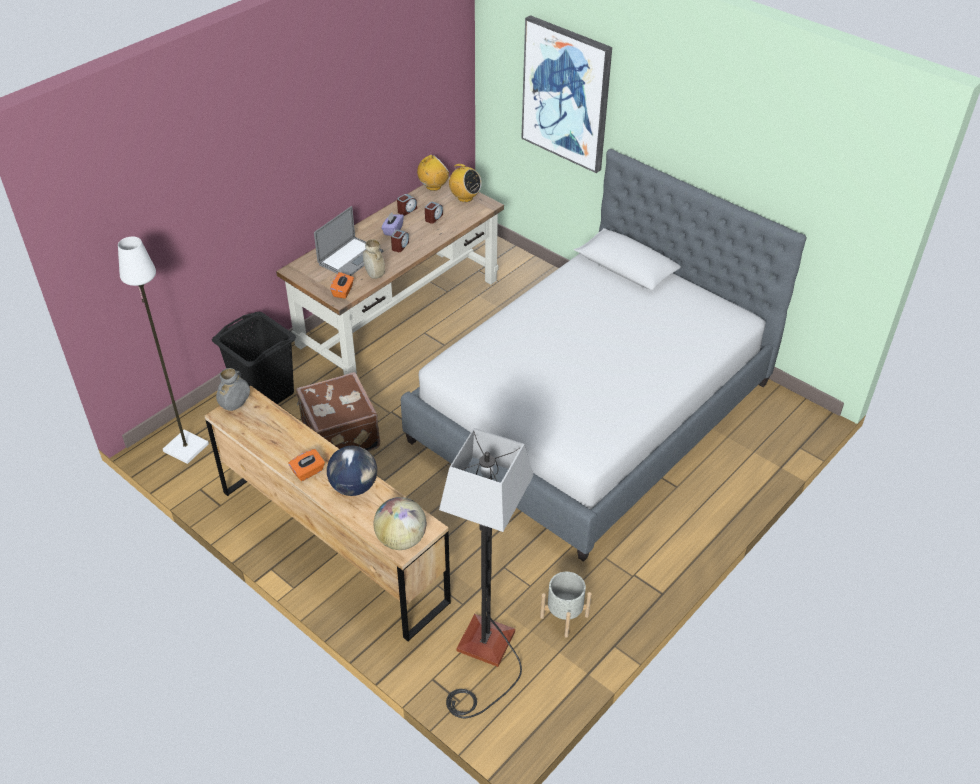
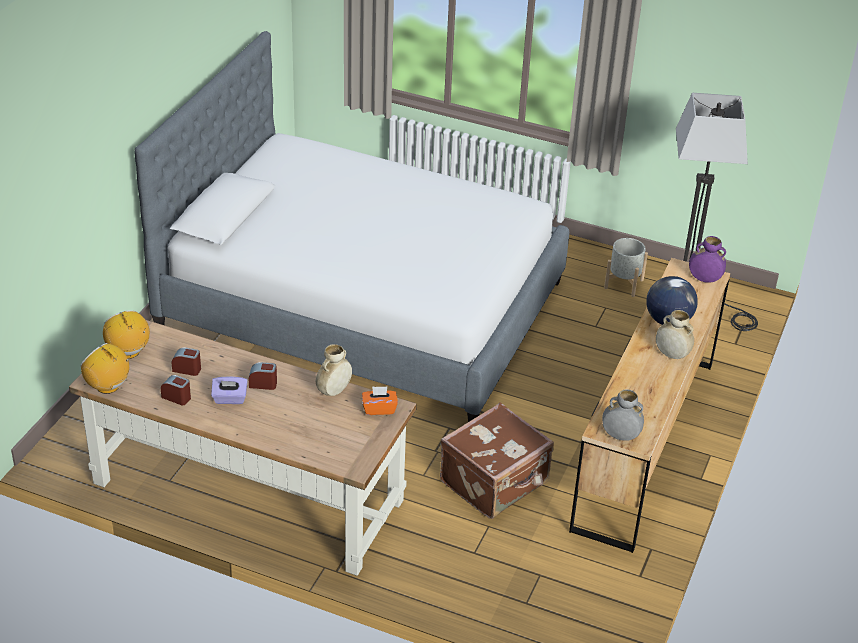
camera: 110 degrees left, 5 degrees down
white floor lamp [118,237,209,464] -> none
black laundry basket [212,312,296,404] -> none
orange tissue box [289,449,325,481] -> beige vase [656,310,694,359]
laptop [314,206,383,276] -> none
globe [374,497,426,550] -> purple vase [689,236,726,283]
radio [446,164,482,202] -> radio turned 45 degrees counterclockwise [103,310,150,359]
picture [521,15,612,173] -> none

